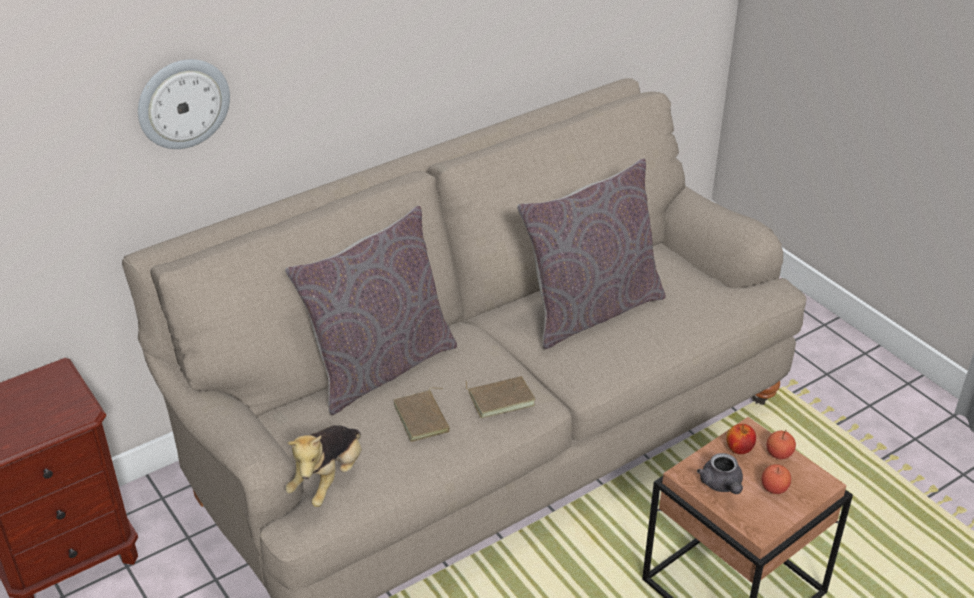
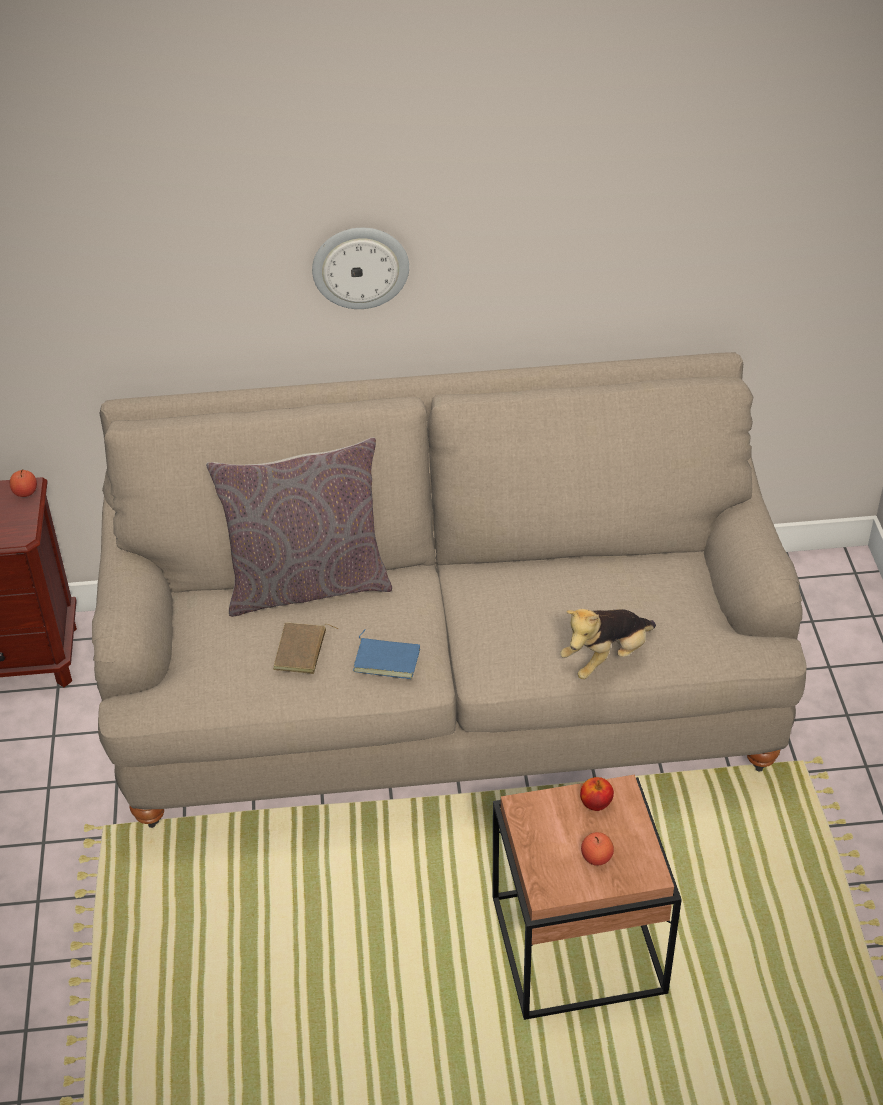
camera: 30 degrees right, 5 degrees up
wall clock [138,59,230,149] -> wall clock moved to [312,228,409,309]
plush toy [285,425,361,507] -> plush toy moved to [560,609,656,679]
brown book [465,376,536,418] -> blue book [353,629,420,679]
grey pillow [517,158,665,349] -> none
grey teapot [697,453,743,494] -> none
apple [766,430,796,459] -> apple moved to [10,469,37,497]

